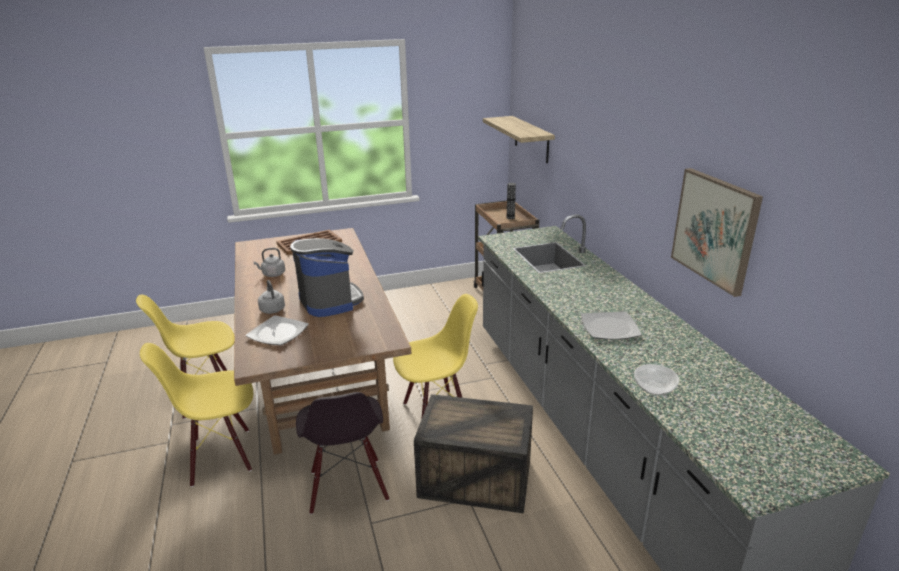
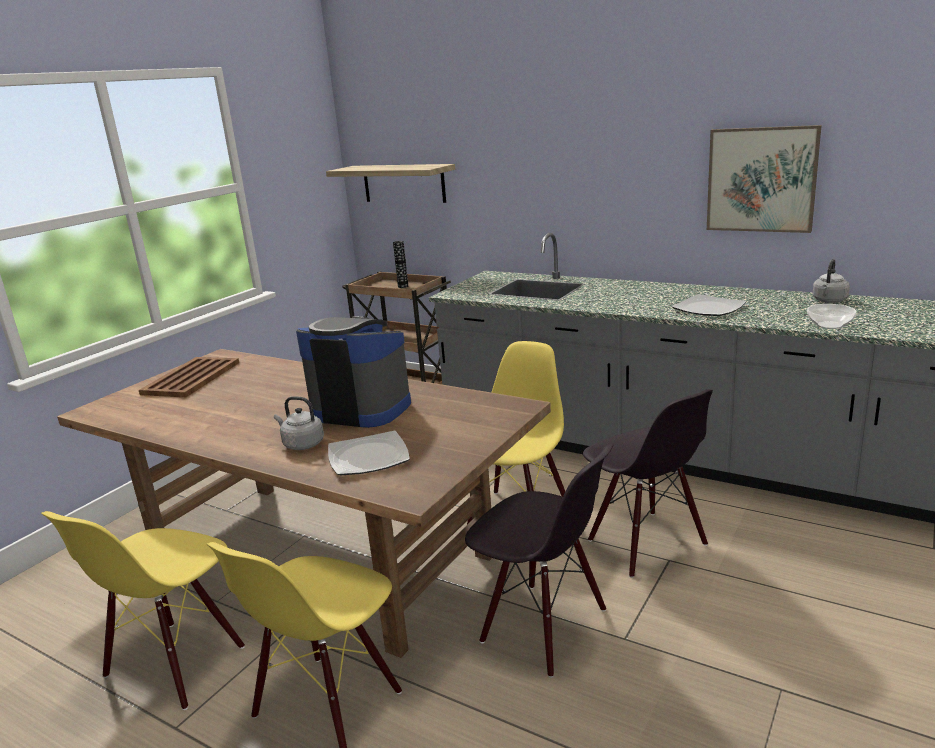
camera: 40 degrees left, 5 degrees down
grey kettle [253,248,285,277] -> grey kettle moved to [812,259,850,303]
crate [414,394,533,513] -> black chair [583,389,713,578]

